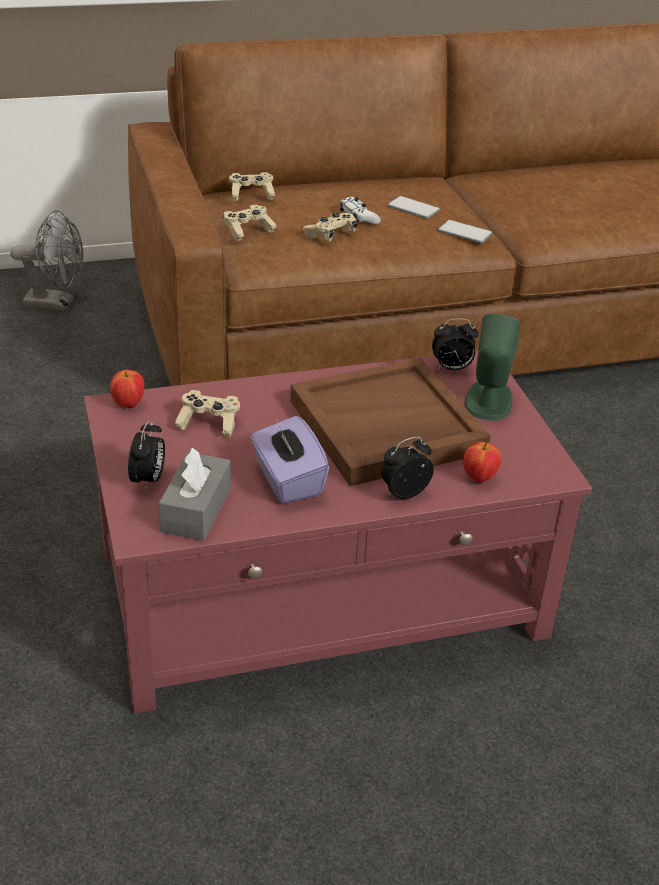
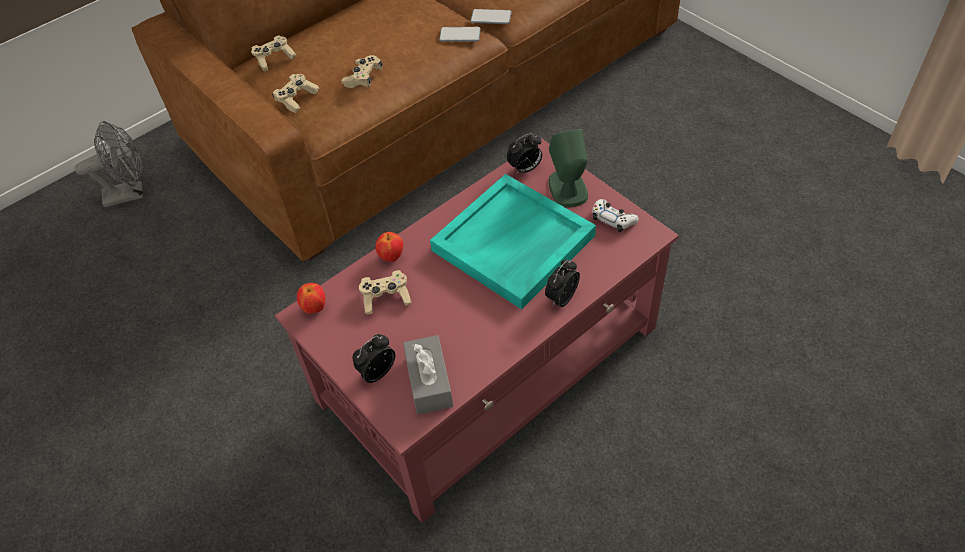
camera: 20 degrees left, 15 degrees up
alarm clock [128,420,165,490] -> alarm clock turned 120 degrees counterclockwise [352,334,395,383]
purple tissue box [251,416,329,504] -> none
brown tray [290,358,491,486] -> turquoise tray [430,174,596,309]
white game controller [340,197,381,224] -> white game controller moved to [592,199,639,232]
phone [388,196,440,218] -> phone moved to [471,9,512,24]
apple [463,441,501,483] -> apple moved to [375,232,403,262]

